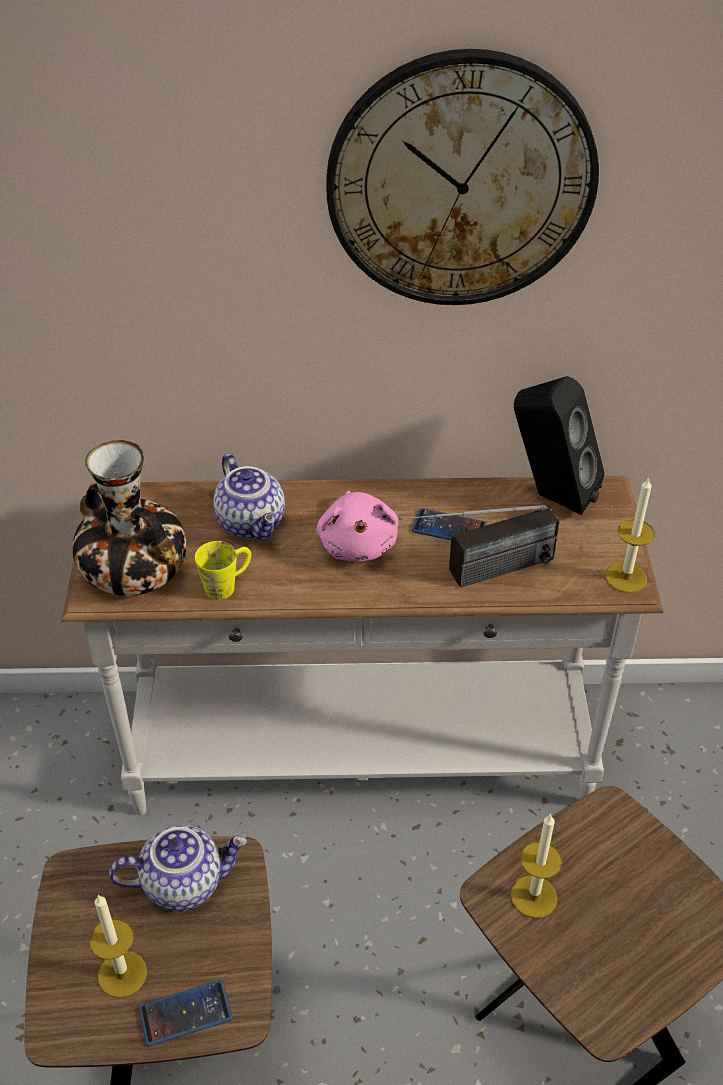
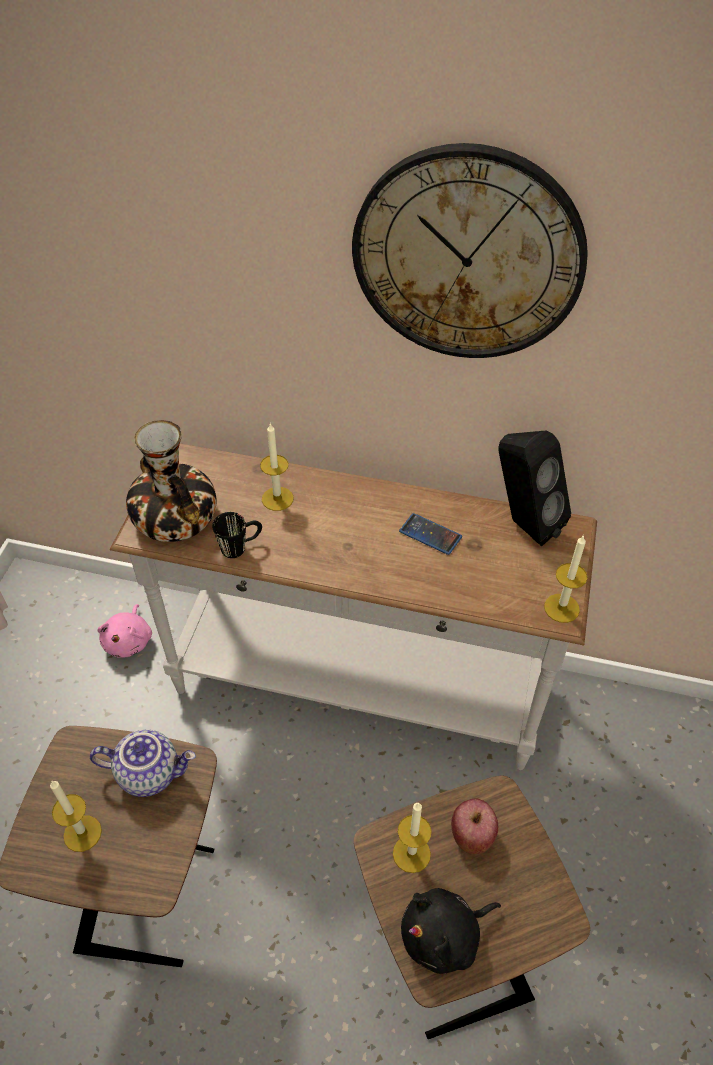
camera: 15 degrees right, 5 degrees up
phone [139,980,232,1046] -> none
yellow mug [195,541,251,600] -> black mug [212,512,262,558]
teapot [213,454,285,540] -> candle [260,424,294,511]
pink plush toy [316,491,399,562] -> pink plush toy moved to [97,604,152,658]
radio [399,505,559,588] -> none
none -> black plush toy [401,888,501,974]
none -> apple [451,799,498,854]

